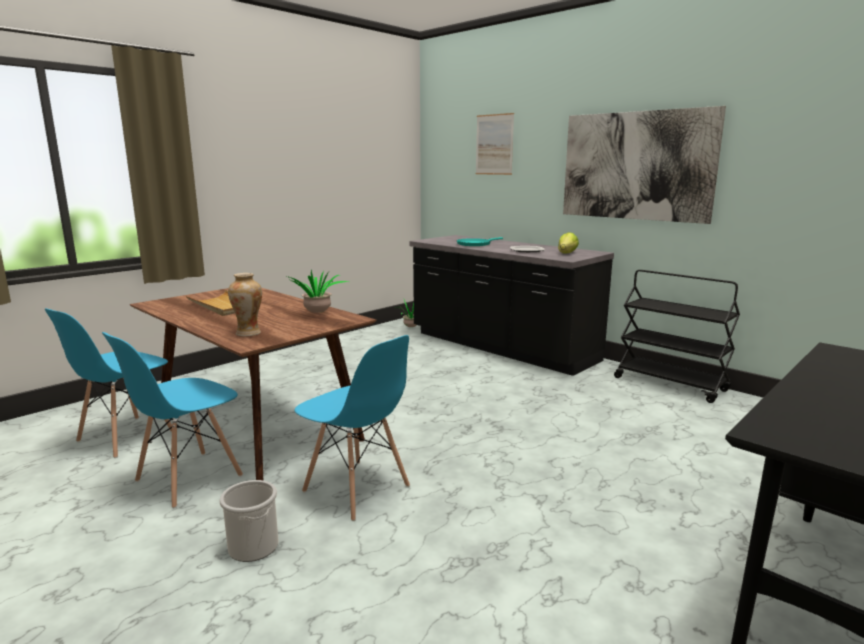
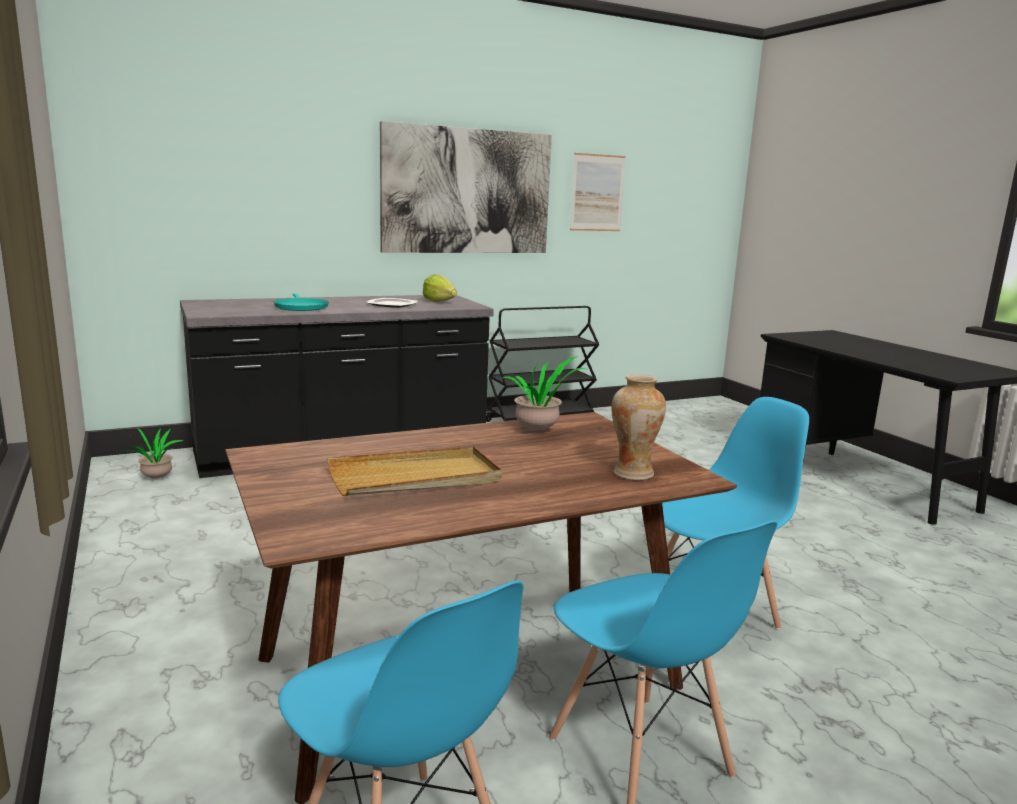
camera: 70 degrees left, 0 degrees up
bucket [220,480,279,562] -> none
picture [476,113,514,175] -> picture moved to [570,153,626,231]

